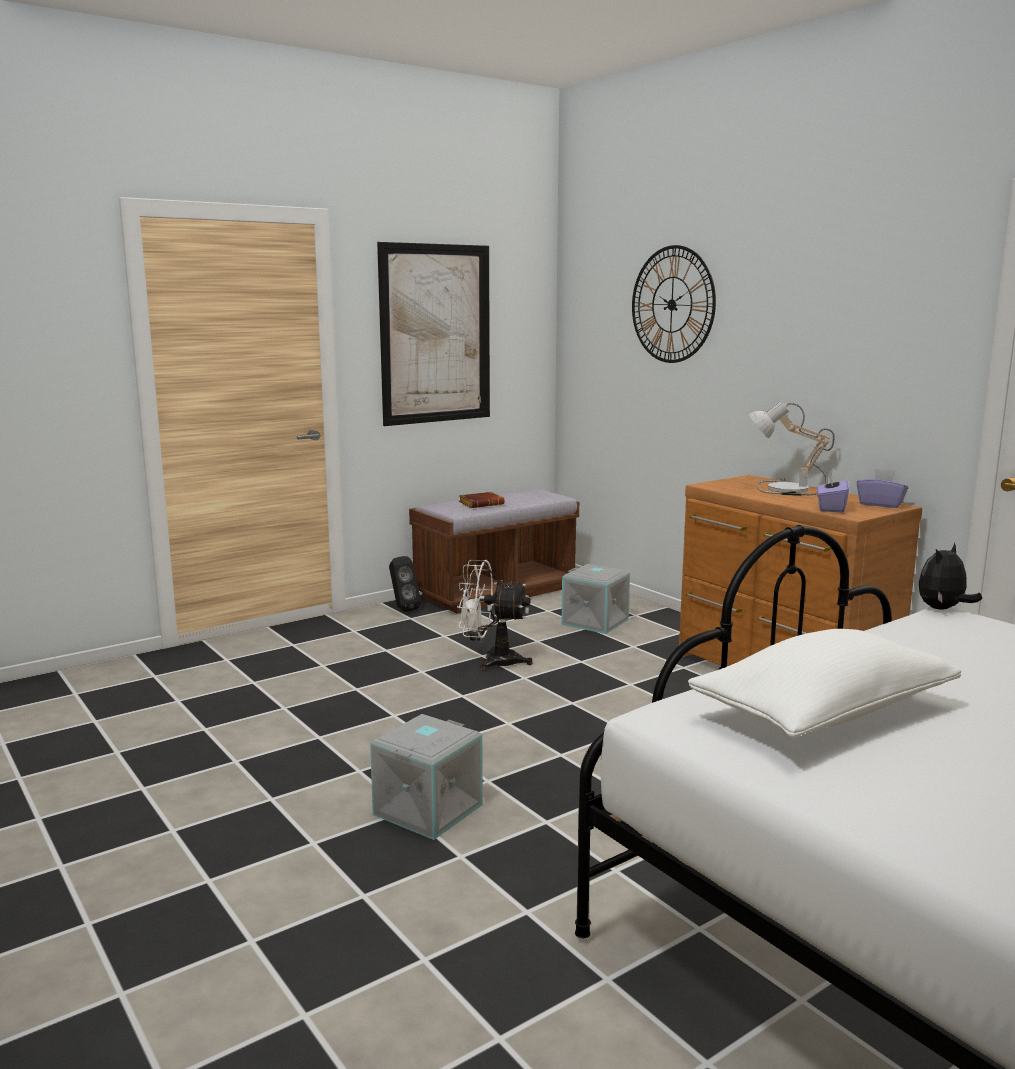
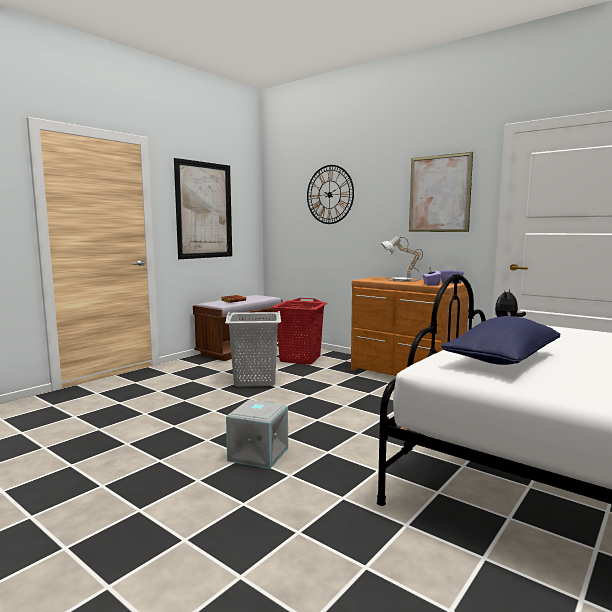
camera: 15 degrees left, 5 degrees down
black speaker [389,556,421,612] -> none
white fan [457,560,532,671] -> grey laundry basket [225,311,281,387]
grey storage box [561,564,630,634] -> red laundry basket [272,298,327,365]
white pillow [688,629,961,738] -> blue pillow [441,316,560,365]
none -> picture [409,152,473,232]

